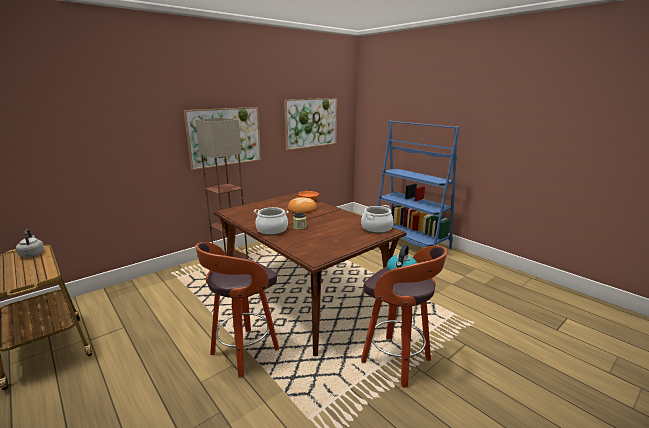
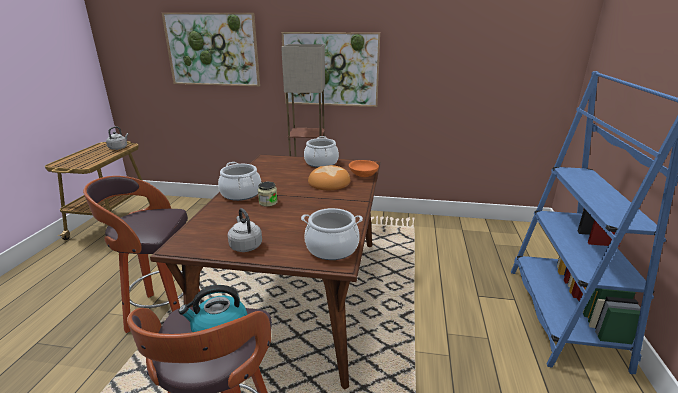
camera: 50 degrees right, 5 degrees up
picture [284,98,337,150] -> picture moved to [162,13,260,86]
none -> grey kettle [228,208,262,252]
none -> cooking pot [304,136,339,168]

